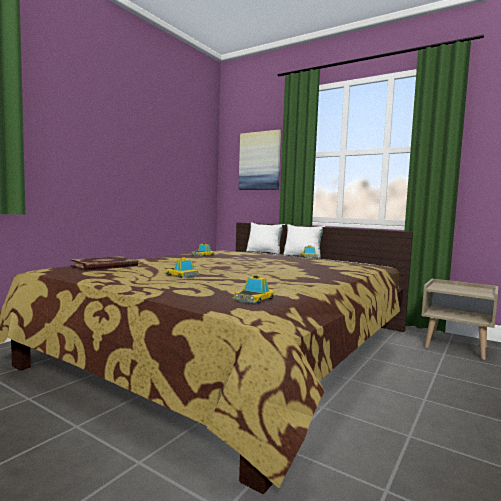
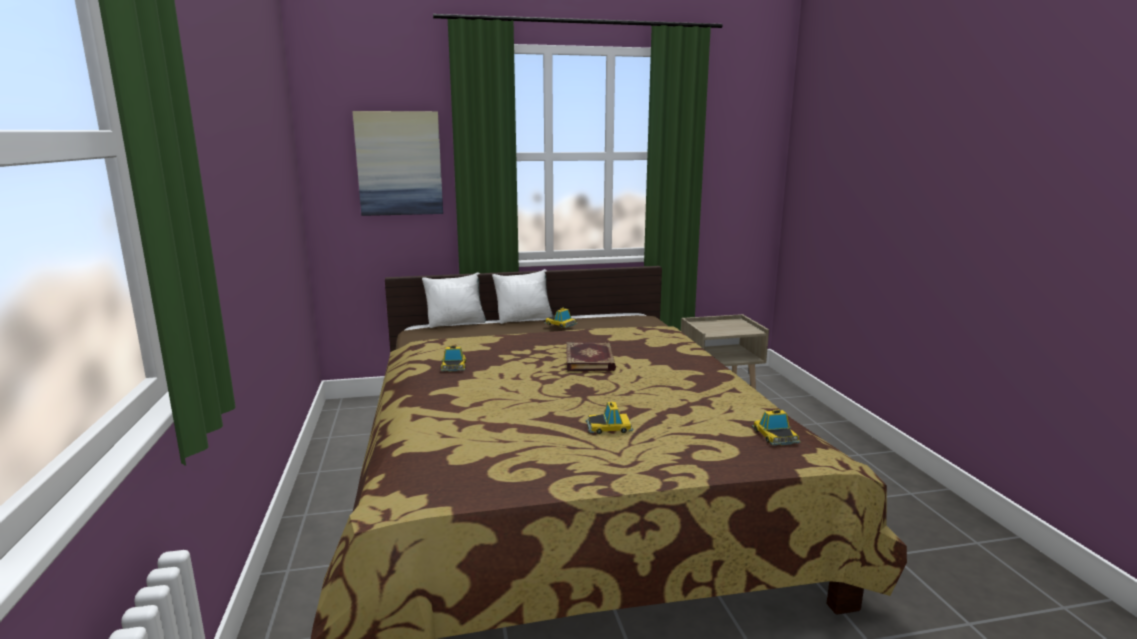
camera: 45 degrees left, 10 degrees up
book [70,256,138,271] -> book moved to [566,342,616,371]

